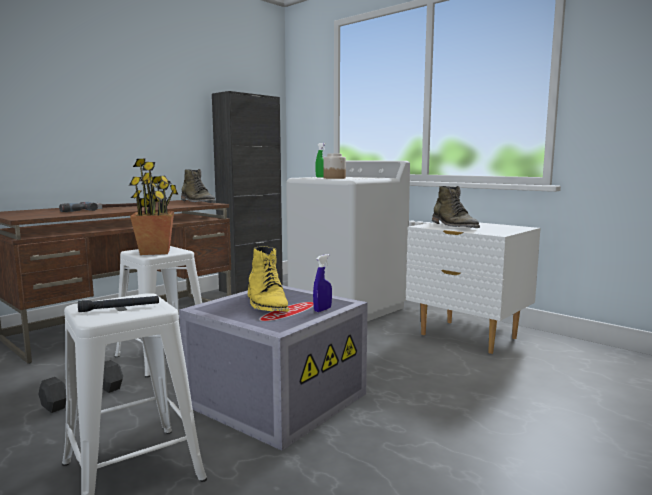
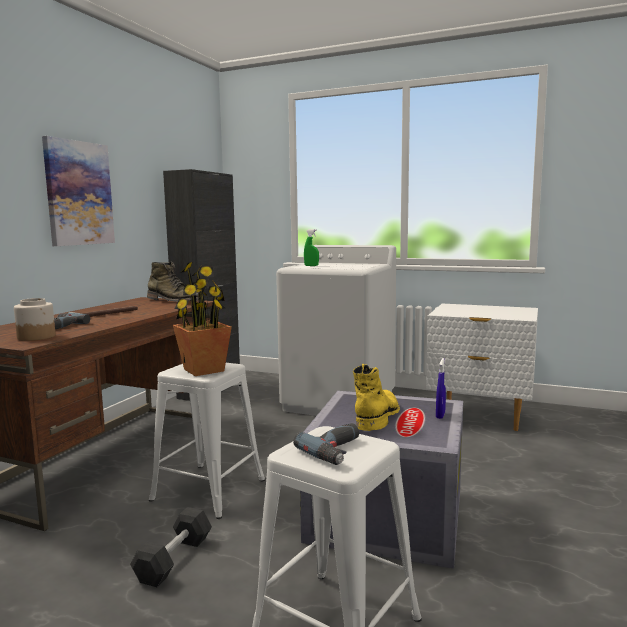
camera: 20 degrees left, 0 degrees up
black flashlight [78,296,159,312] -> power drill [293,423,359,465]
yellow boot [248,246,289,312] -> yellow boot turned 120 degrees counterclockwise [353,364,400,431]
jar [323,154,346,179] -> jar moved to [14,298,56,341]
green boot [432,186,480,228] -> none
none -> picture [42,136,115,246]

